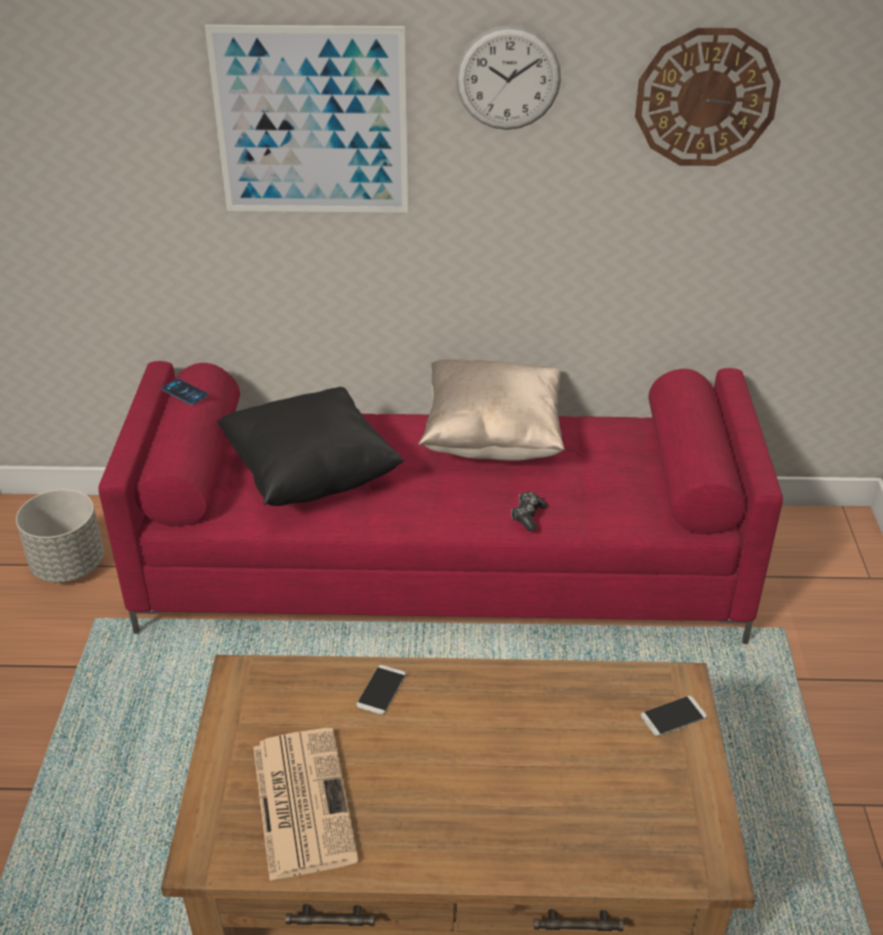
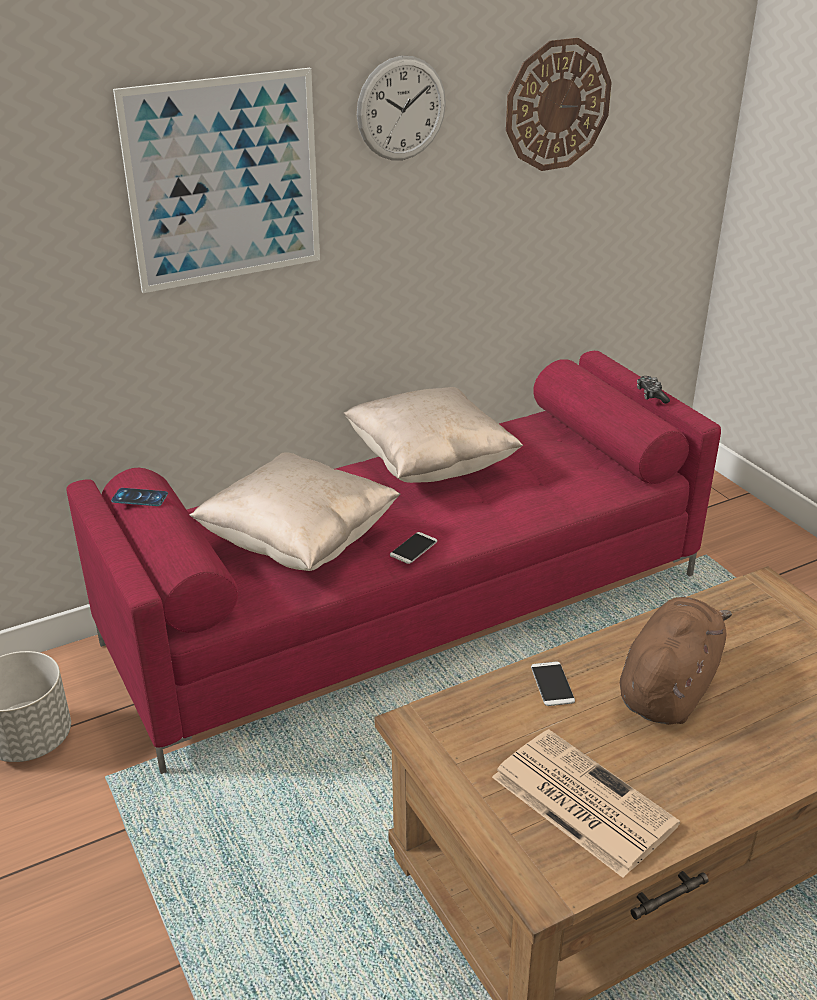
camera: 30 degrees left, 5 degrees down
black pillow [217,387,405,506] -> beige pillow [189,452,400,571]
game controller [511,492,548,531] -> game controller moved to [637,376,670,404]
phone [641,696,707,736] -> phone moved to [390,532,437,564]
none -> brown plush toy [620,597,732,725]

